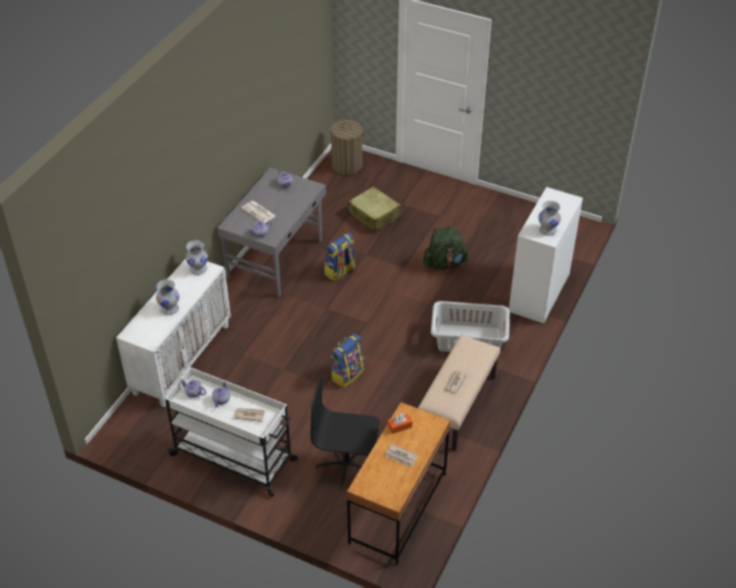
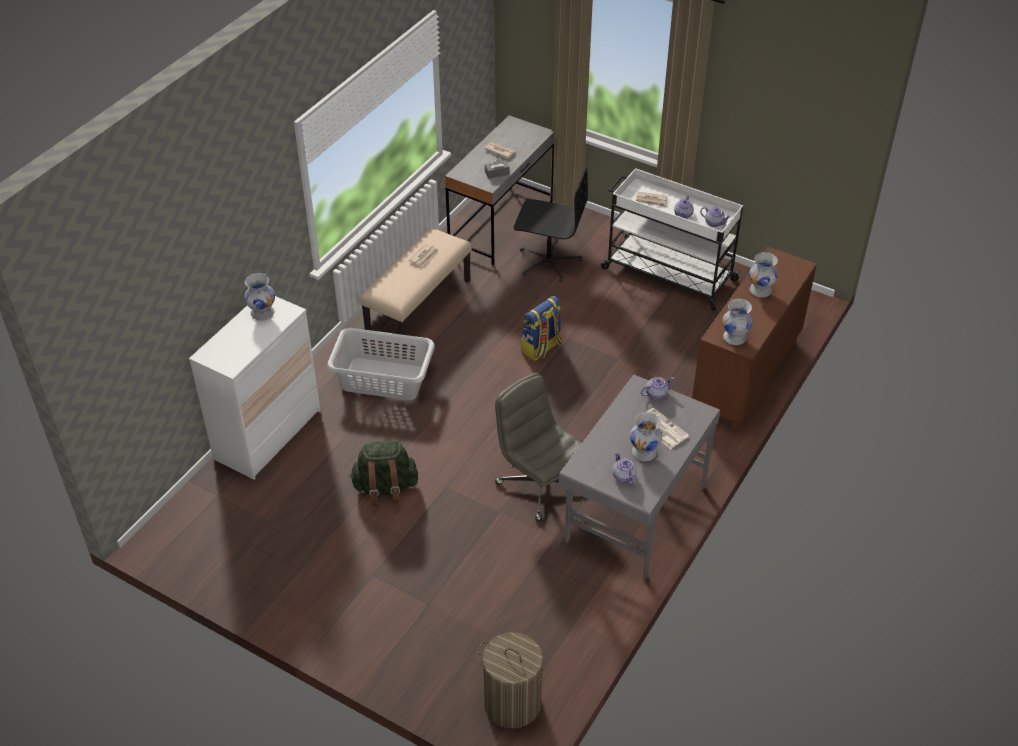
camera: 175 degrees left, 0 degrees up
white cabinet [116,258,231,408] -> brown cabinet [692,246,817,434]
backpack [324,232,356,281] -> grey office chair [495,373,582,521]
brown desk [347,402,450,565] -> grey desk [445,115,554,265]
beige suitcase [348,186,401,233] -> none
orange tissue box [388,413,412,434] -> grey tissue box [485,158,510,179]
none -> white vase [630,412,662,461]

